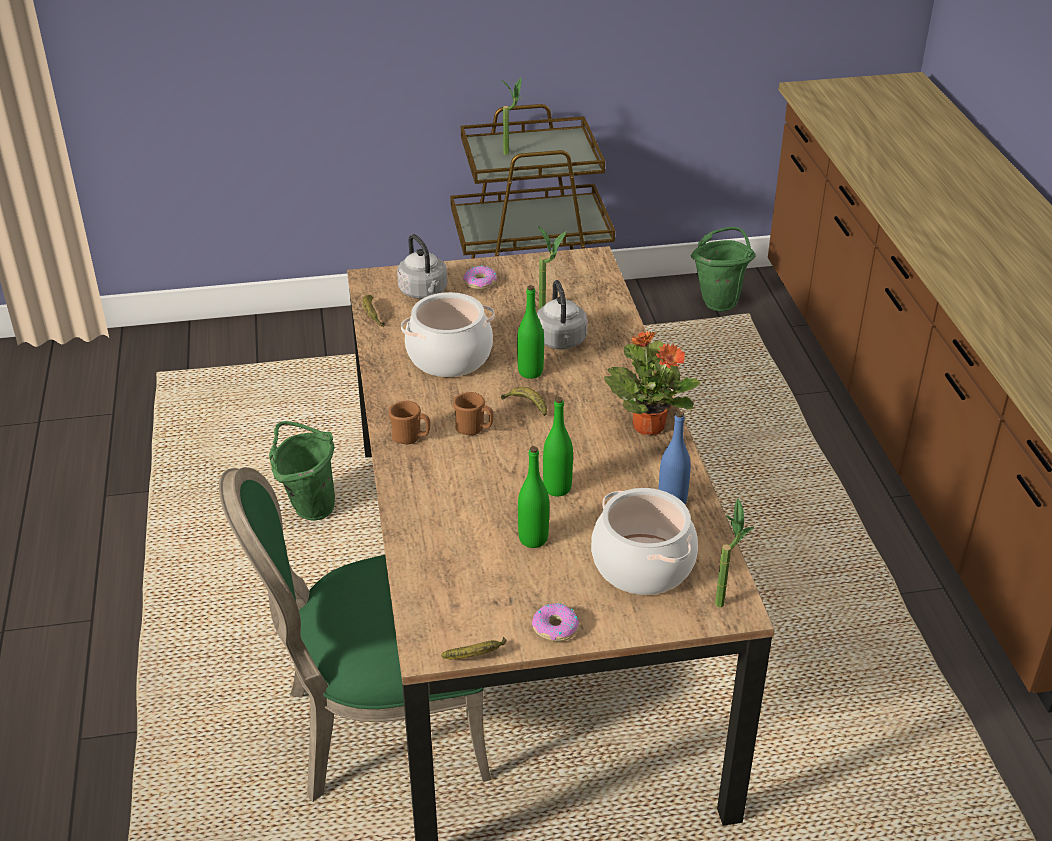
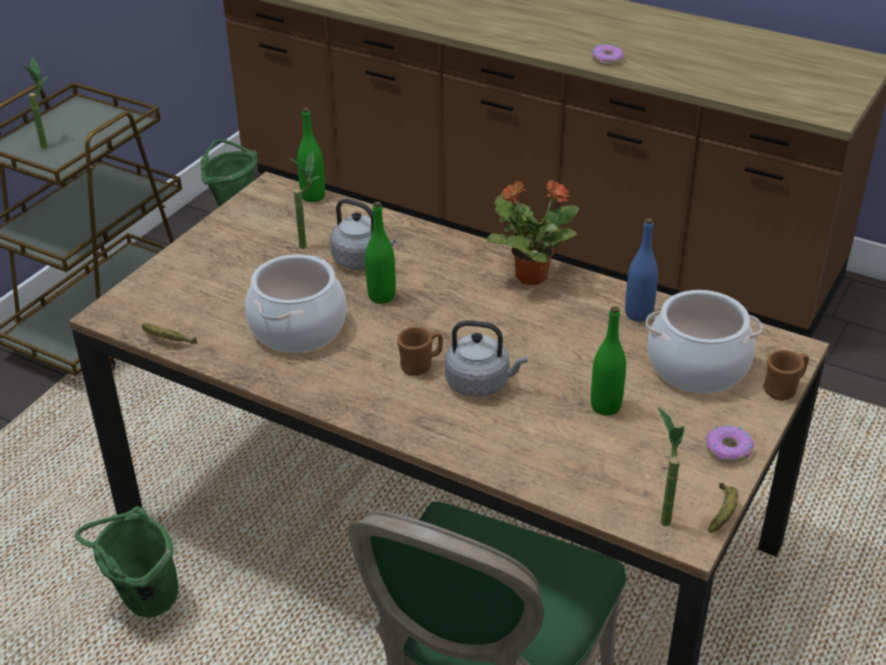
camera: 50 degrees left, 0 degrees up
brown mug [389,401,430,444] -> brown mug moved to [763,350,809,401]
grey kettle [397,234,447,299] -> grey kettle moved to [445,320,528,397]
donut [463,265,497,290] -> donut moved to [592,44,624,65]
banana [501,387,547,416] -> none
green bottle [543,397,573,496] -> green bottle moved to [297,108,325,202]
potted plant [715,498,754,607] -> potted plant moved to [658,407,685,526]

